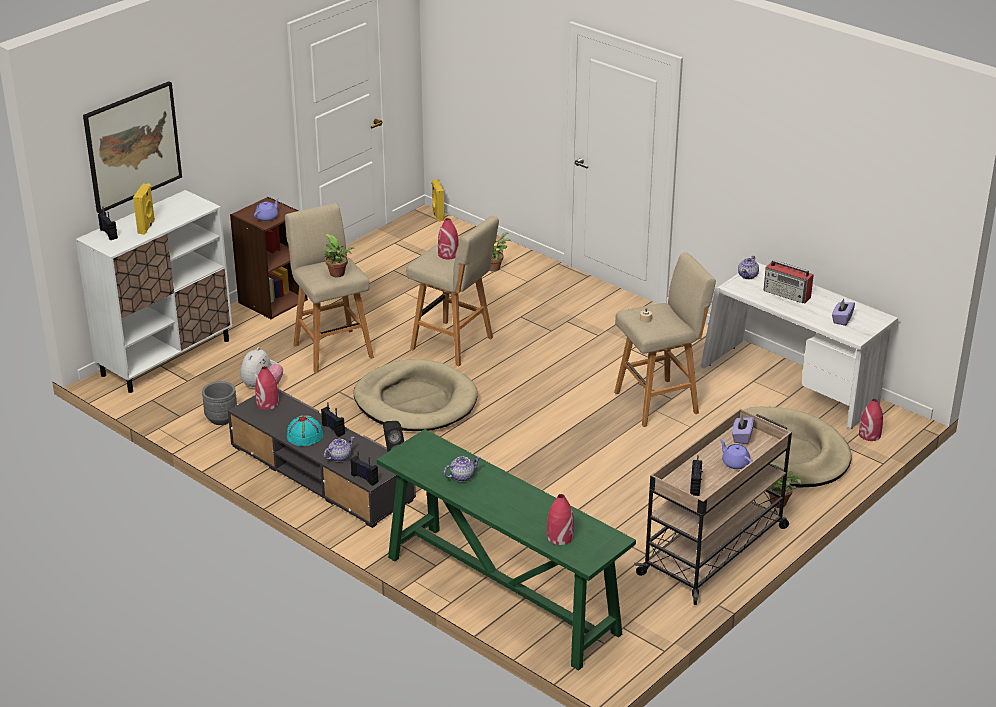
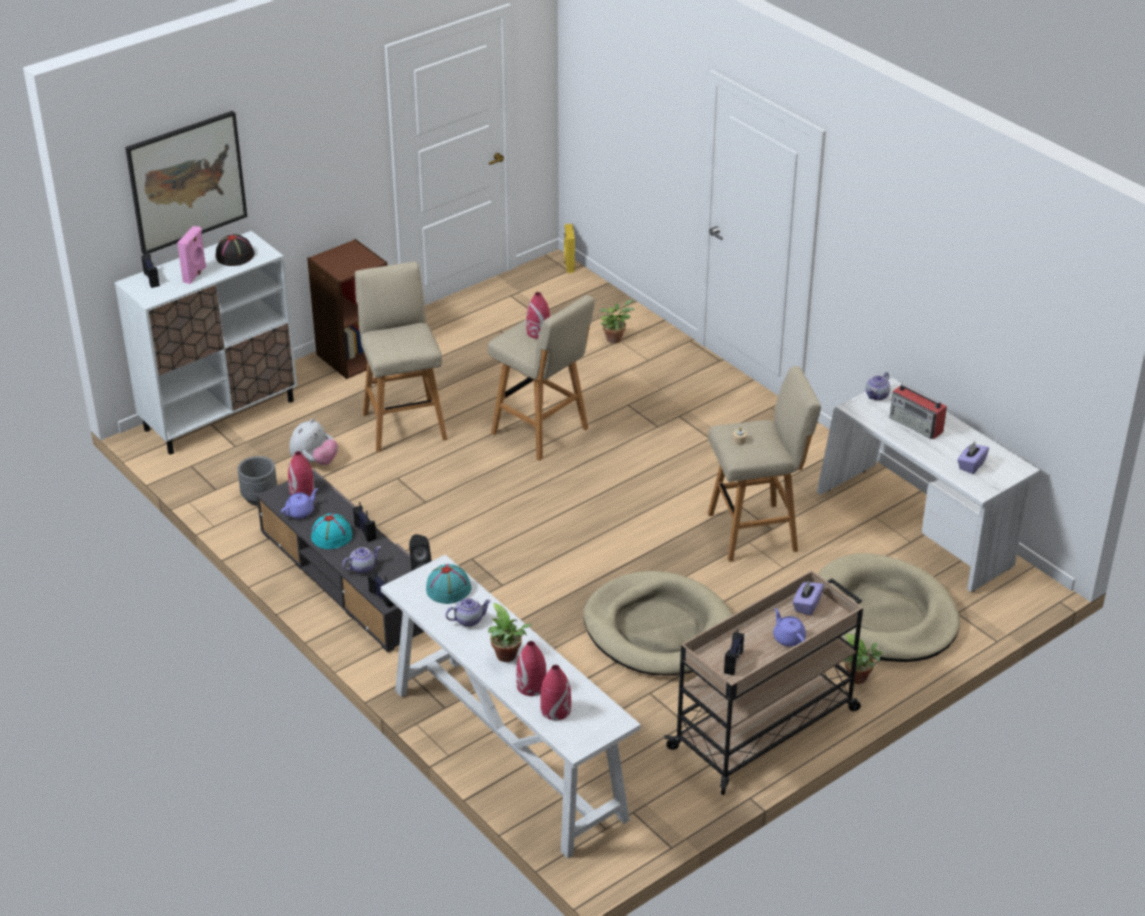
camera: 10 degrees right, 5 degrees up
yellow speaker [133,183,155,235] -> pink speaker [177,226,206,284]
purple teapot [254,198,279,221] -> purple teapot moved to [281,488,318,519]
potted plant [324,234,354,277] -> potted plant moved to [488,603,532,662]
beige dog bed [354,359,478,431] -> beige dog bed moved to [583,571,733,675]
green console table [376,429,636,670] -> white console table [381,555,641,858]
red vase [859,399,883,441] -> red vase moved to [516,641,547,696]
none -> black hat [216,234,255,266]
none -> turquoise hat [426,564,472,604]

